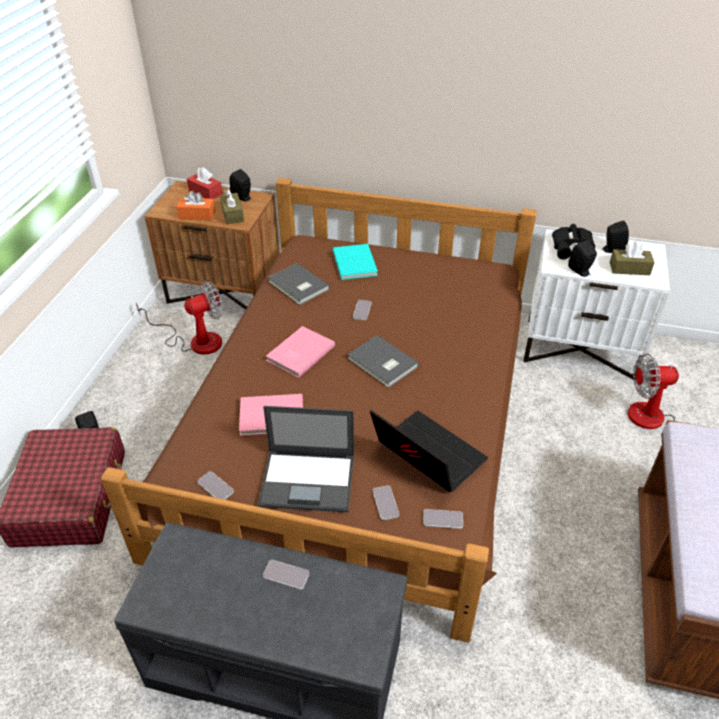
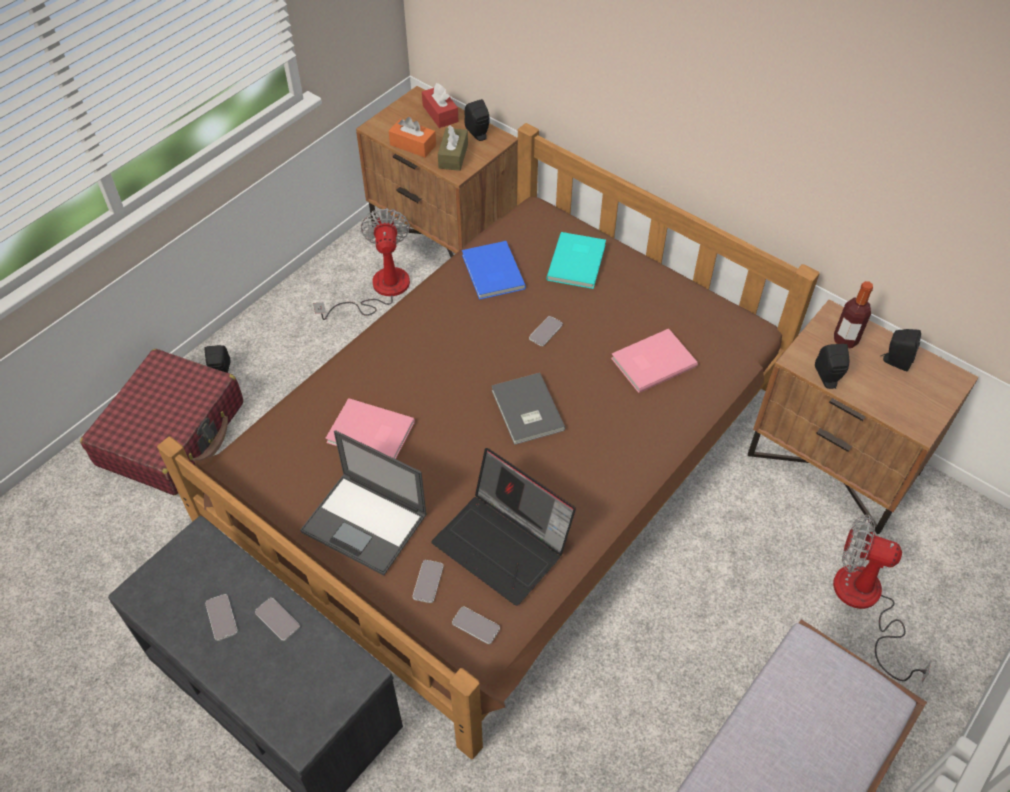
camera: 25 degrees right, 10 degrees up
fan [136,281,223,355] -> fan turned 90 degrees counterclockwise [313,208,410,320]
phone [197,471,234,500] -> phone moved to [205,594,238,641]
pink book [266,326,335,378] -> pink book moved to [611,329,698,393]
grey book [268,263,330,305] -> blue book [462,241,526,300]
laptop [370,410,488,492] -> laptop turned 150 degrees clockwise [431,448,576,606]
white nightstand [523,229,670,380] -> brown nightstand [748,300,979,534]
black binoculars [552,224,597,259] -> bottle [834,281,873,348]
brown tissue box [610,241,655,275] -> none

